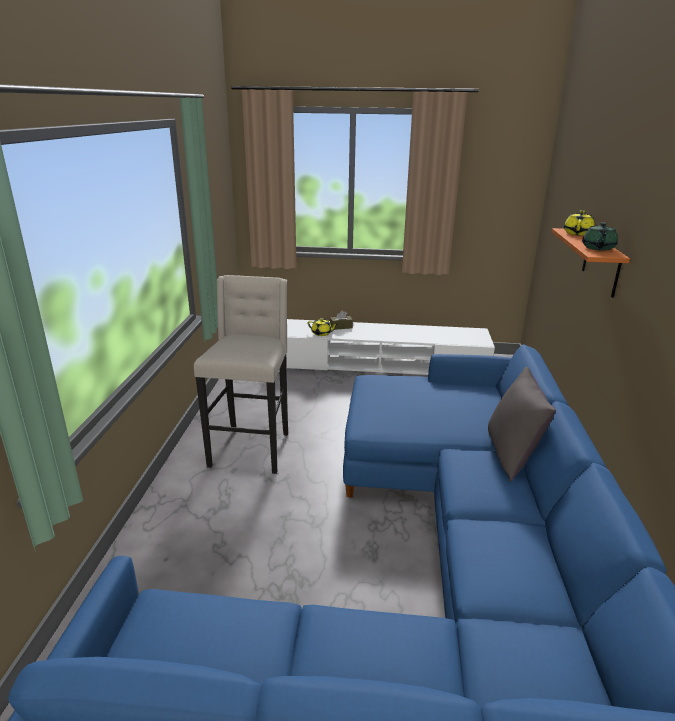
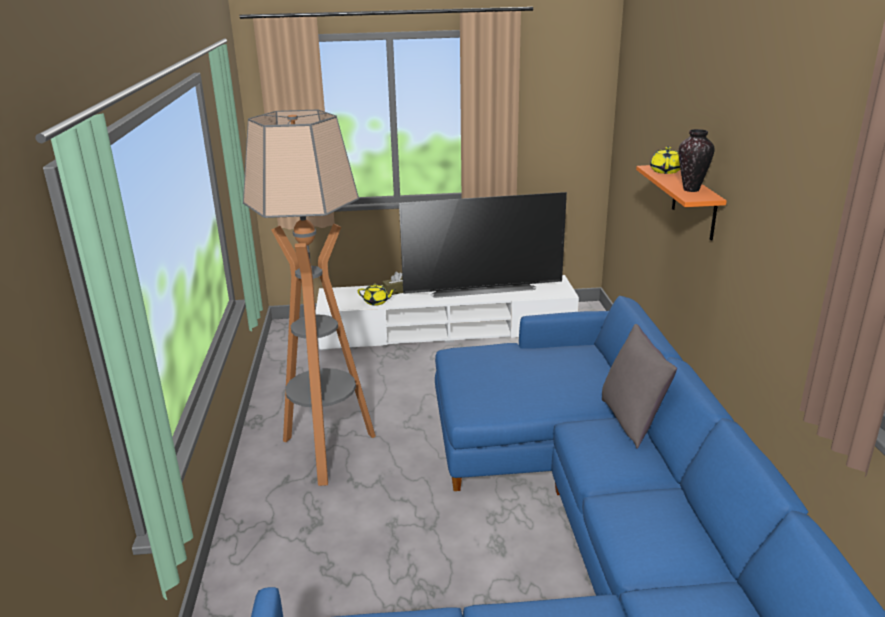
camera: 10 degrees left, 0 degrees up
beige stool [194,275,288,474] -> floor lamp [243,110,376,486]
green teapot [582,223,618,250] -> vase [678,129,715,192]
none -> television [399,192,567,298]

